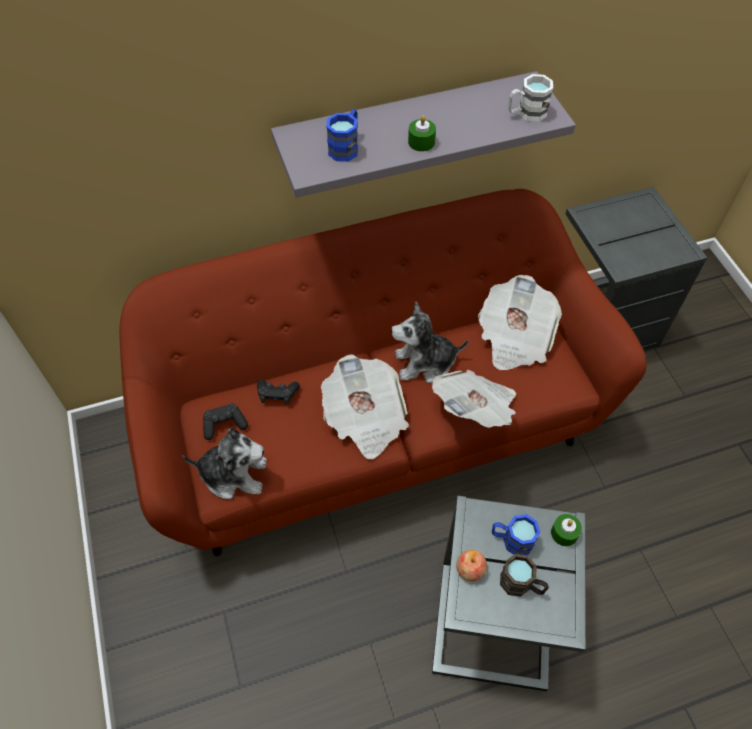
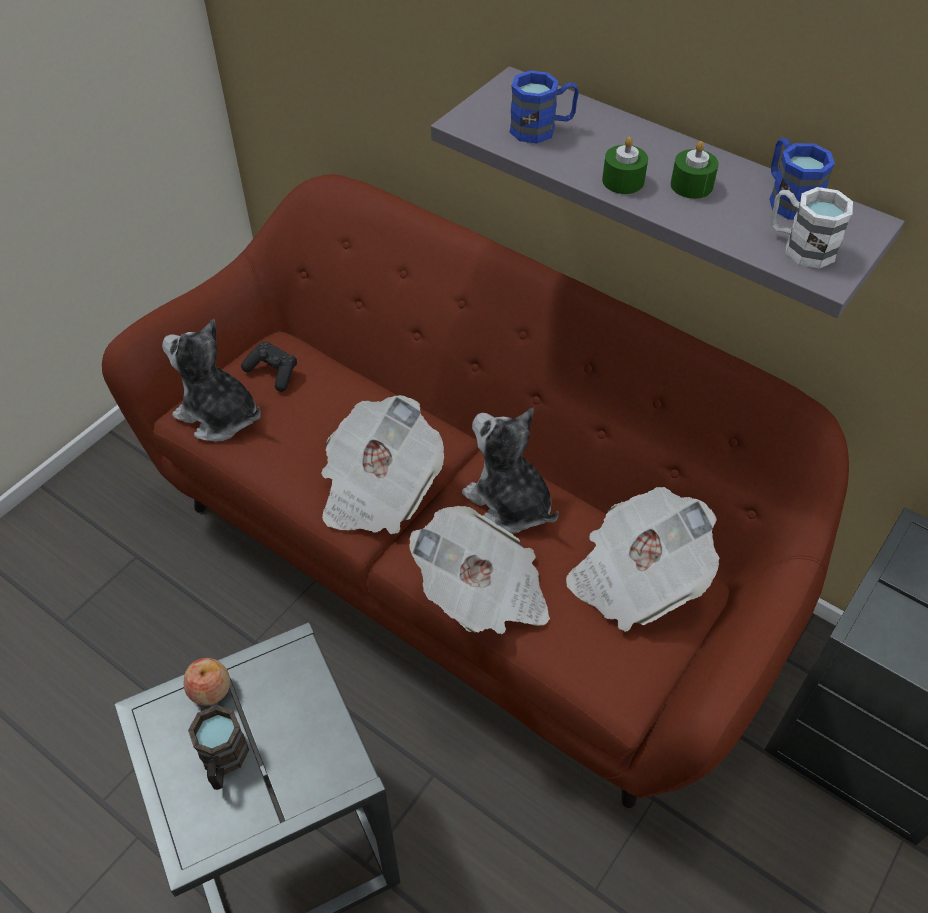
camera: 55 degrees right, 5 degrees down
plush toy [182,428,267,499] -> plush toy turned 150 degrees clockwise [162,319,261,442]
black game controller [257,379,300,405] -> none
blue mug [492,514,541,555] -> blue mug moved to [769,138,835,220]
green candle [551,514,582,546] -> green candle moved to [671,141,719,199]

